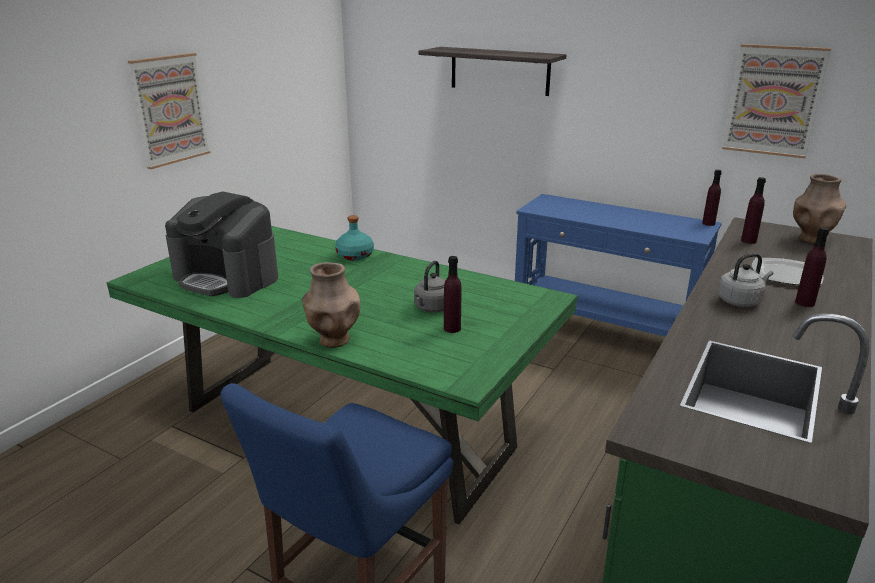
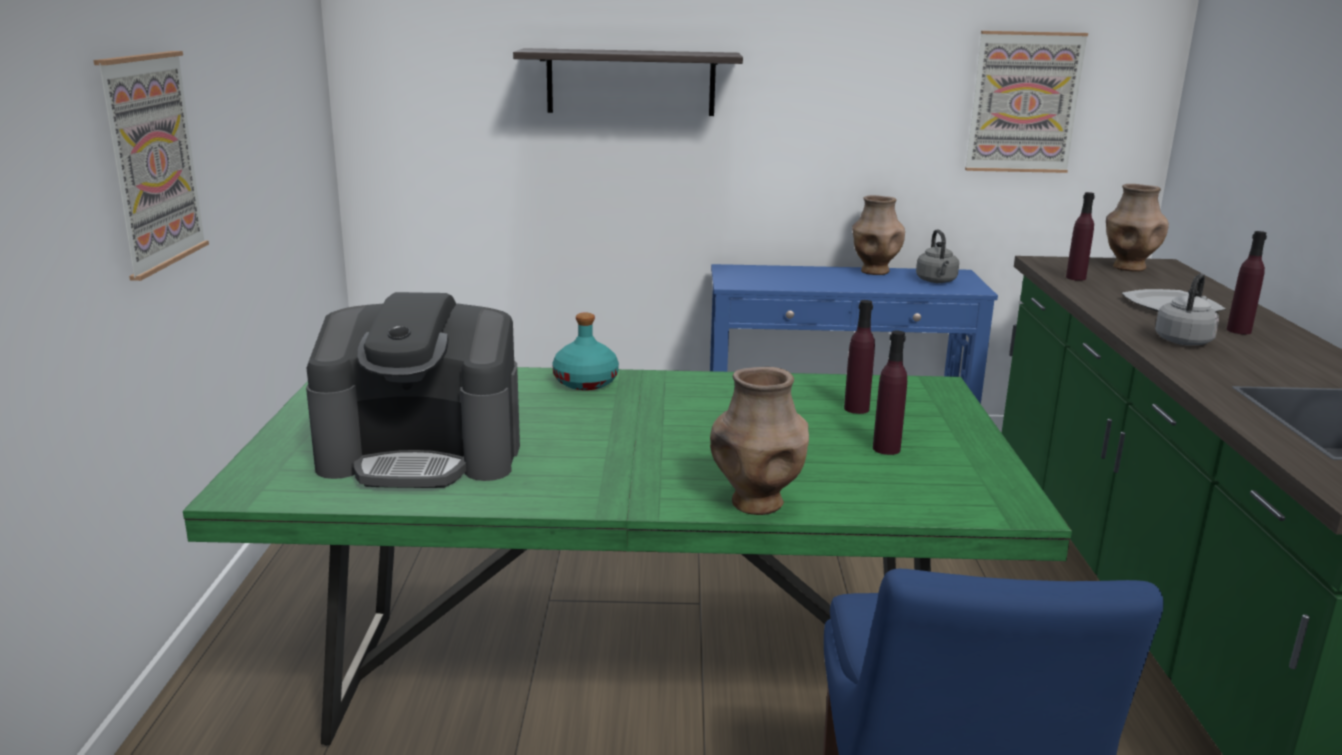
camera: 30 degrees left, 5 degrees down
grey kettle [414,261,445,313] -> grey kettle moved to [916,229,959,283]
purple bottle [702,170,722,226] -> purple bottle moved to [844,300,875,414]
none -> brown vase [852,195,905,275]

